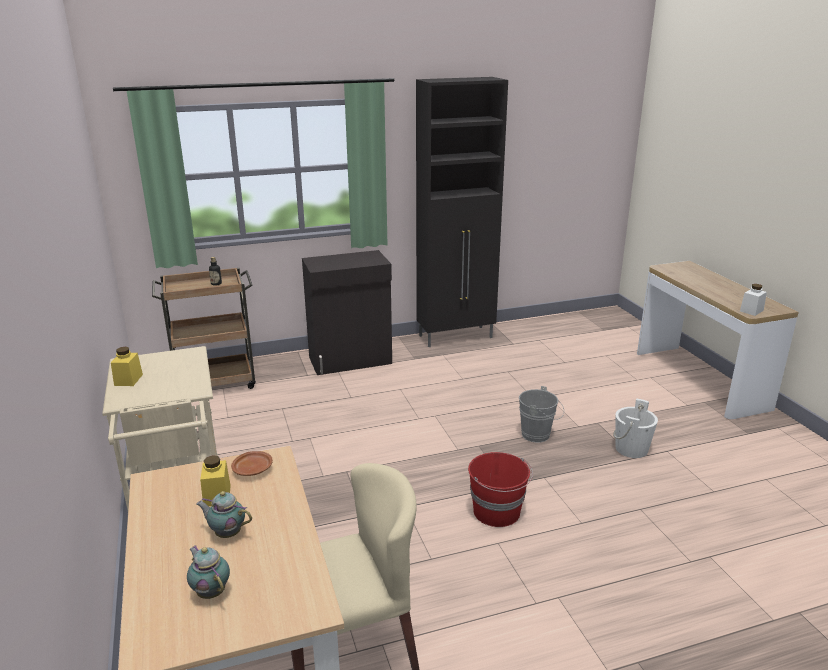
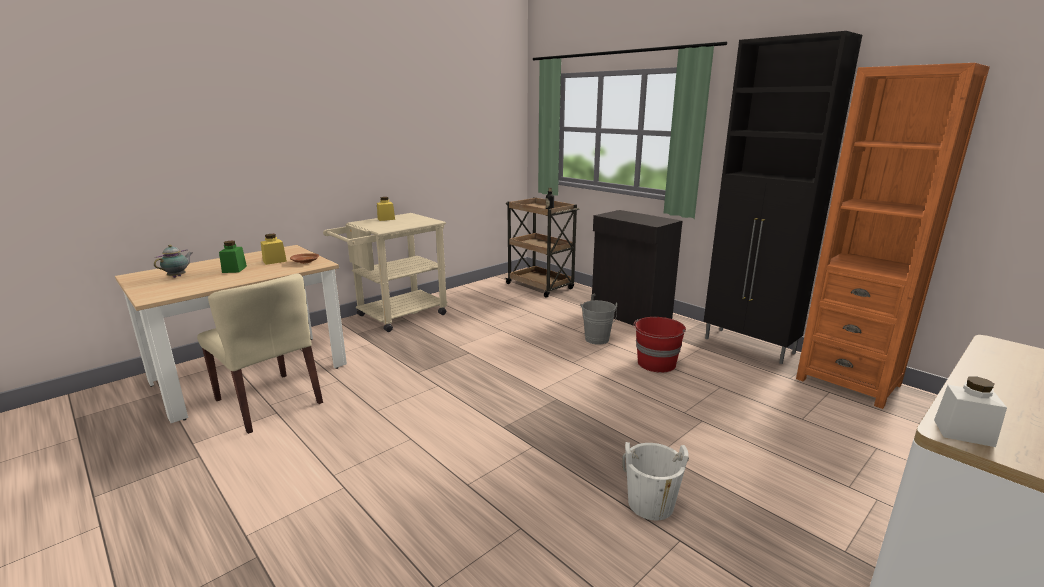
camera: 65 degrees right, 5 degrees down
teapot [197,491,252,538] -> green jar [219,241,247,273]
red bucket [468,452,533,527] -> red bucket moved to [634,317,686,373]
grey bucket [519,386,564,443] -> grey bucket moved to [581,300,617,345]
none -> orange bookcase [796,63,990,409]

